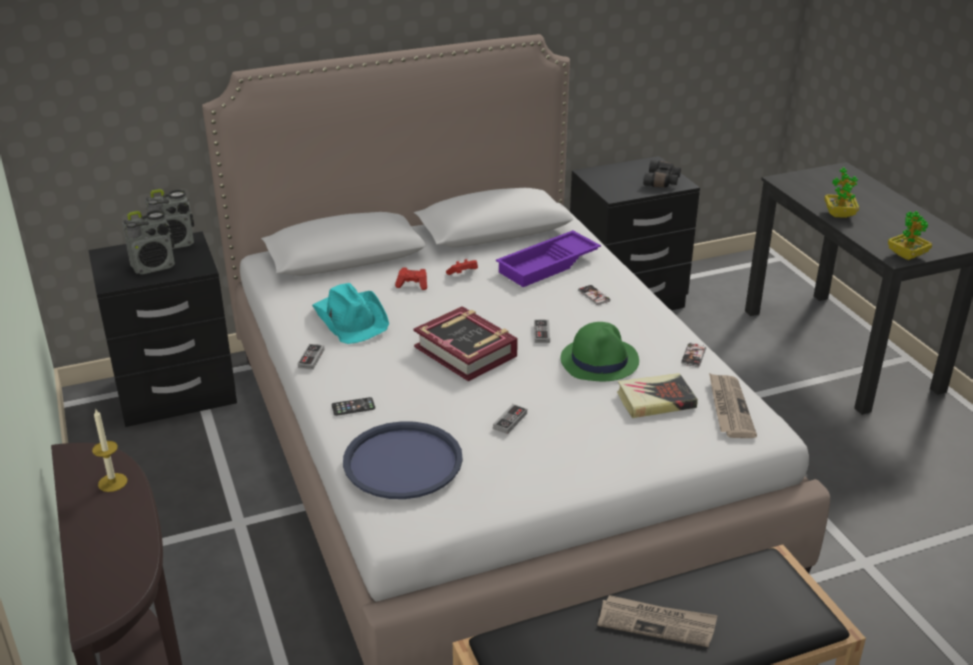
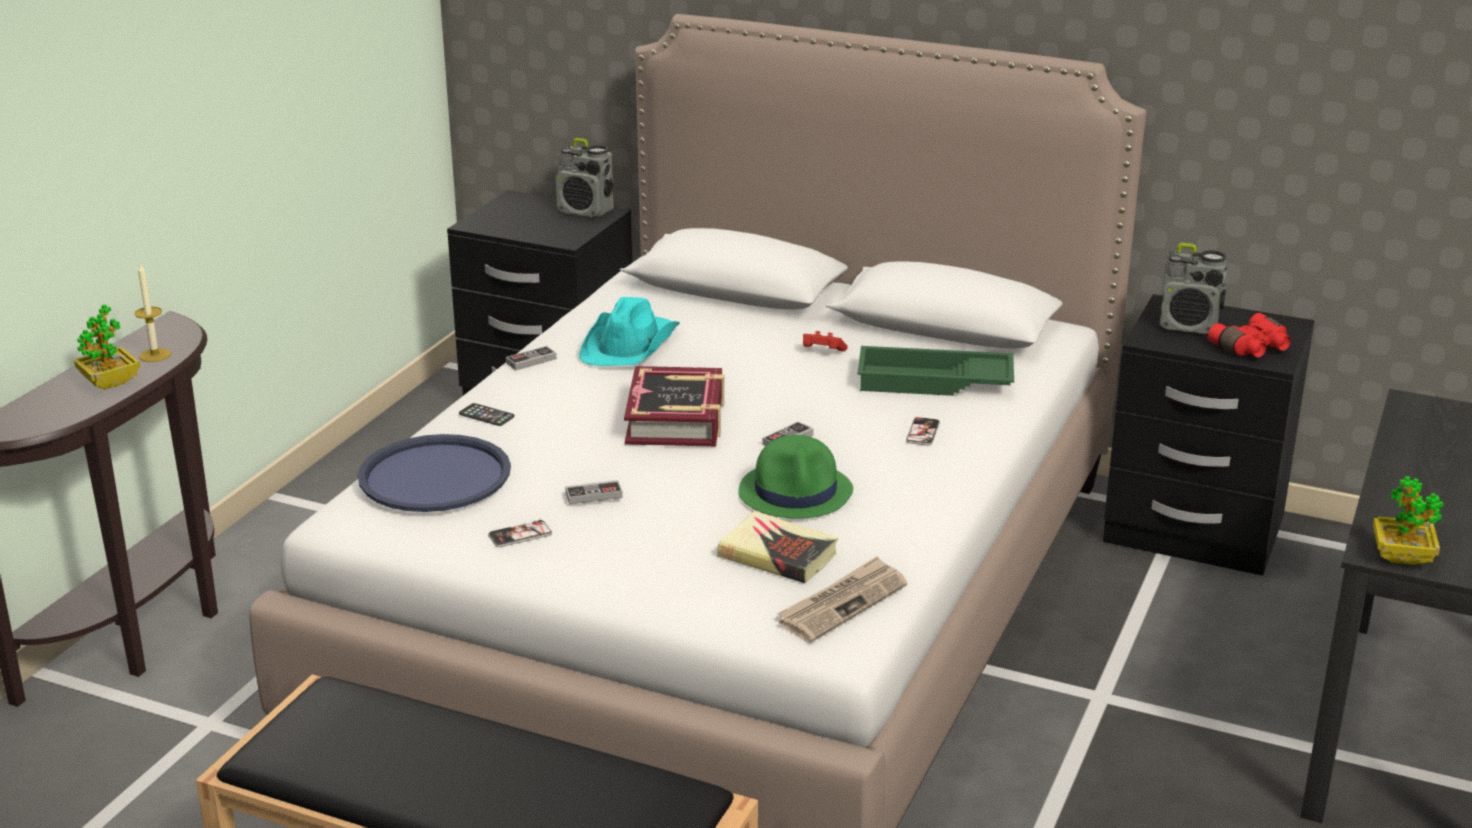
camera: 45 degrees right, 5 degrees down
radio [122,210,175,274] -> radio moved to [1159,243,1227,334]
red game controller [395,267,427,290] -> none
purple tray [496,230,601,287] -> green tray [857,346,1014,396]
newspaper [597,595,718,647] -> none
black binoculars [644,160,681,187] -> red binoculars [1208,313,1291,357]
phone [681,342,706,367] -> phone moved to [488,518,552,547]
potted plant [824,167,859,218] -> potted plant moved to [74,304,140,390]

